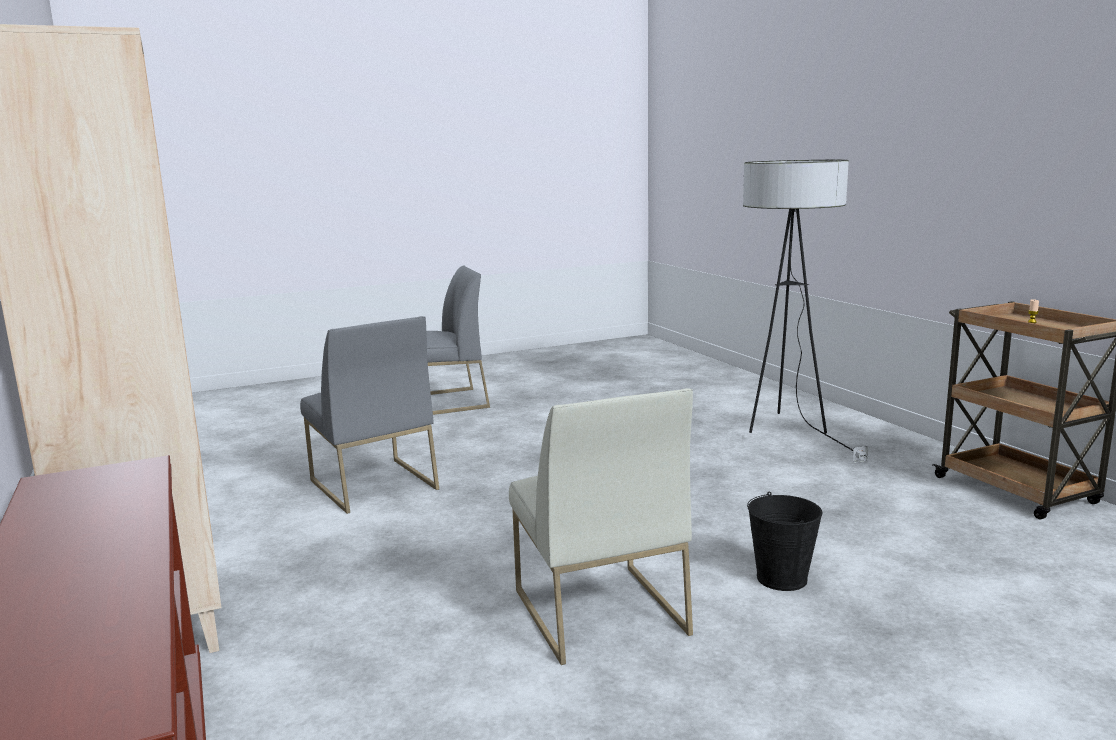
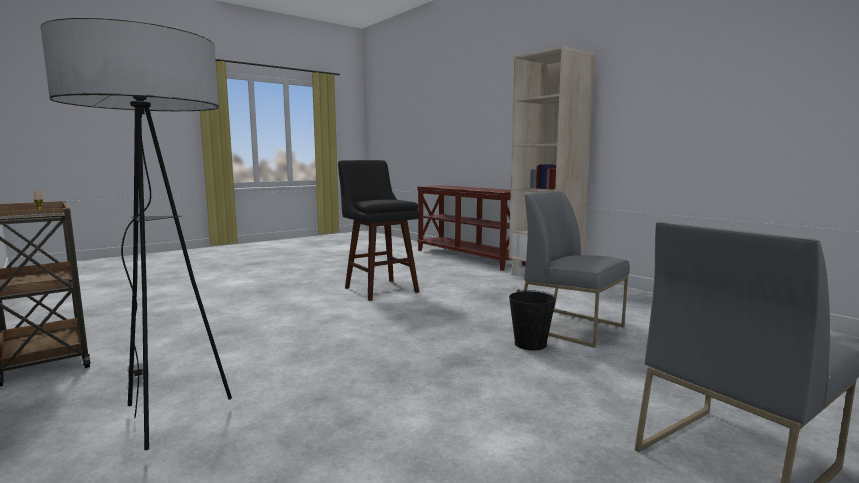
camera: 165 degrees right, 5 degrees down
white chair [509,388,693,665] -> black stool [338,160,420,301]
black bucket [747,492,822,591] -> black bucket moved to [509,289,557,350]

